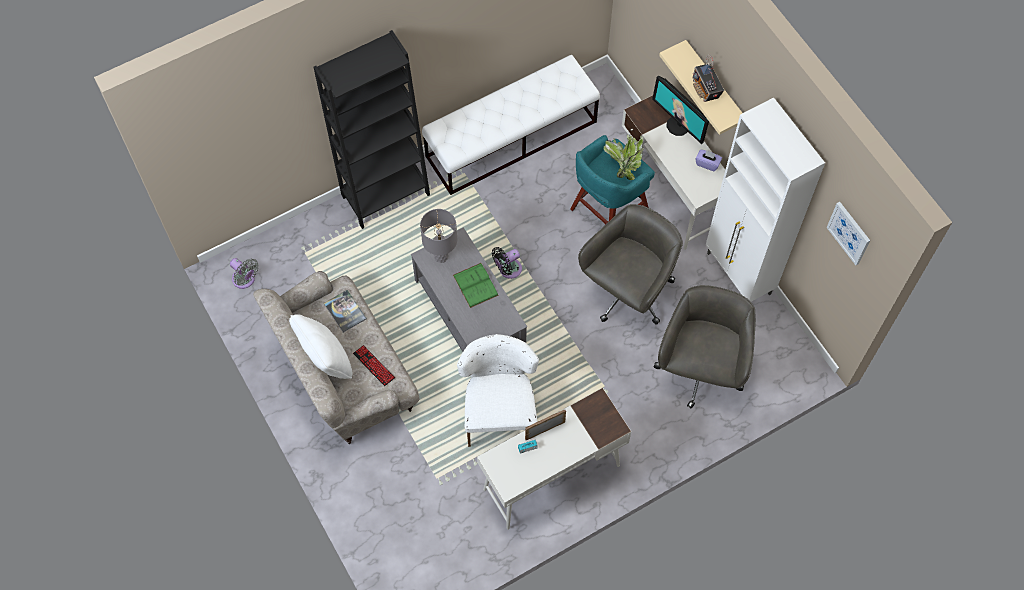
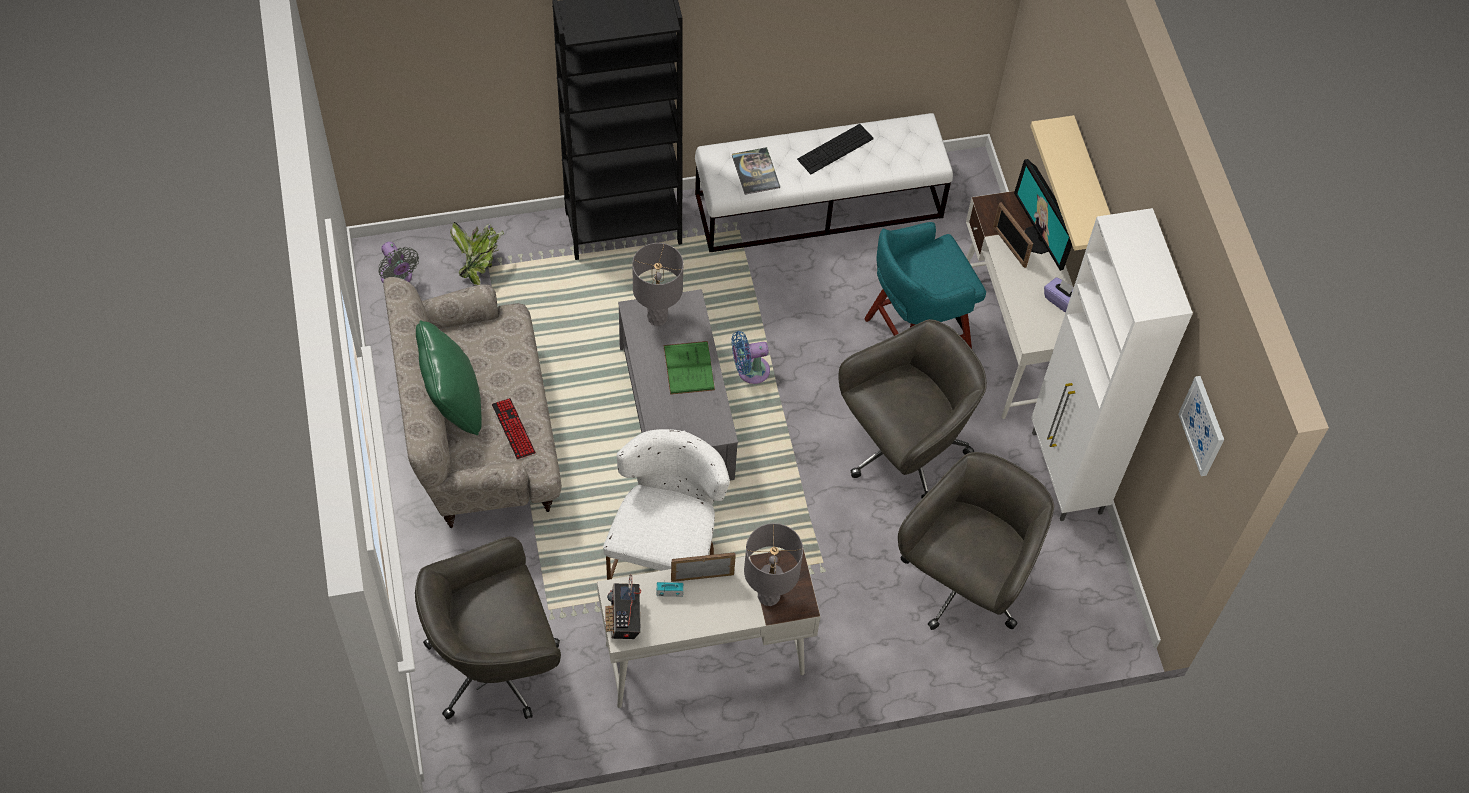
camera: 15 degrees right, 5 degrees down
white pillow [289,314,353,379] -> green pillow [416,320,482,435]
book [324,290,367,333] -> book moved to [732,147,780,195]
black fan [492,247,522,279] -> blue fan [732,331,770,384]
potted plant [603,134,644,180] -> potted plant moved to [450,222,504,285]
radio [692,55,724,102] -> radio moved to [606,574,641,639]
none -> grey office chair [415,537,561,719]
none -> grey table lamp [744,523,803,606]
none -> keyboard [797,124,874,174]
none -> picture frame [993,202,1033,268]

